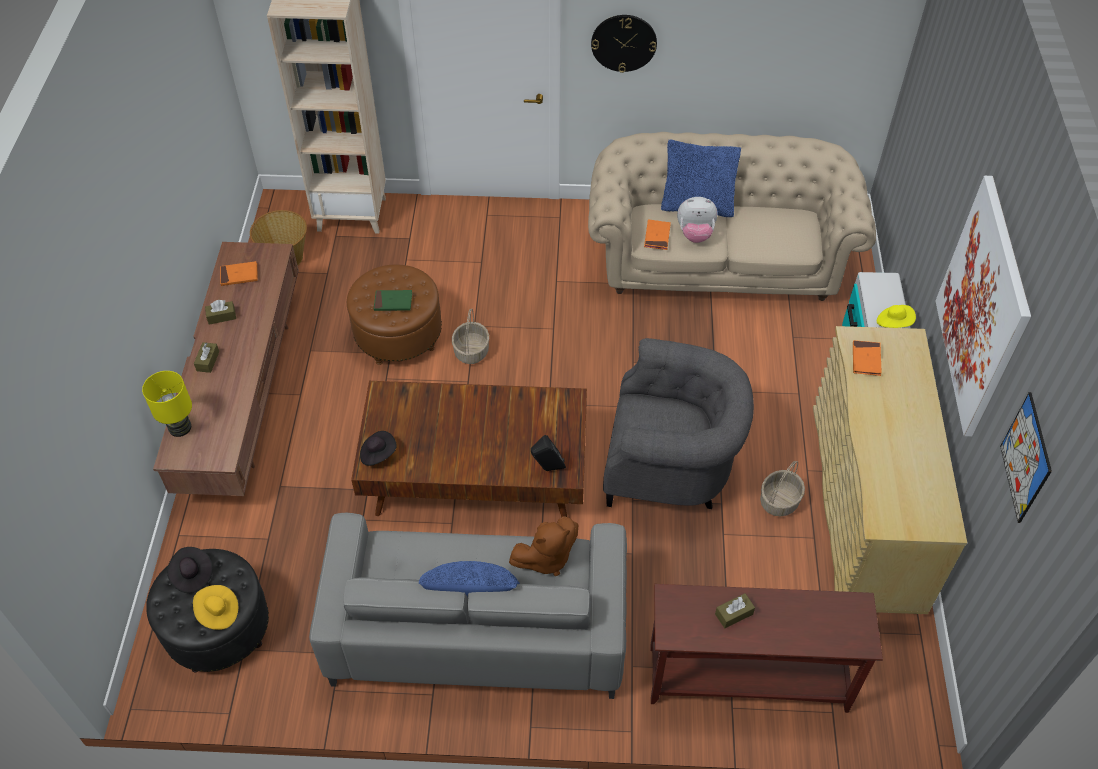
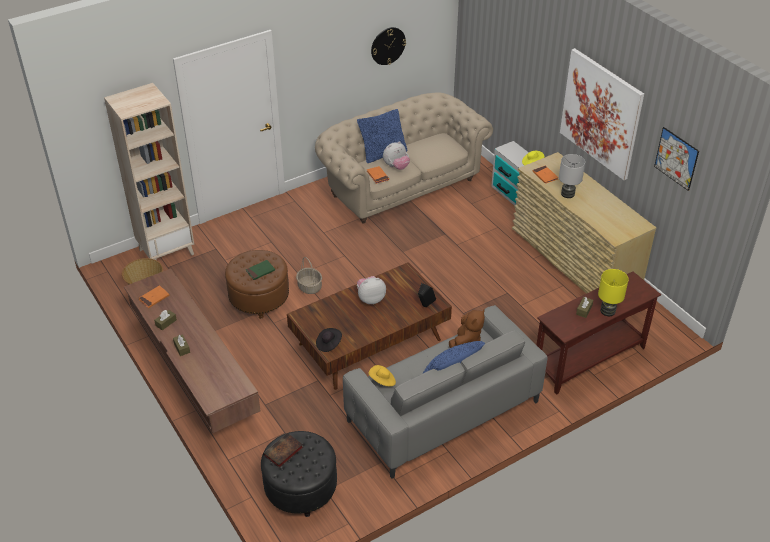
camera: 35 degrees left, 10 degrees down
yellow table lamp [142,371,192,437] -> yellow table lamp moved to [598,269,629,316]
black hat [167,547,213,593] -> book [263,433,303,468]
yellow hat [193,585,238,630] -> yellow hat moved to [369,365,396,386]
wall clock [591,15,657,73] -> wall clock moved to [371,27,406,65]
grey armchair [603,338,754,509] -> none
basket [760,461,805,516] -> none
none -> plush toy [357,276,386,304]
none -> grey table lamp [559,154,585,198]

